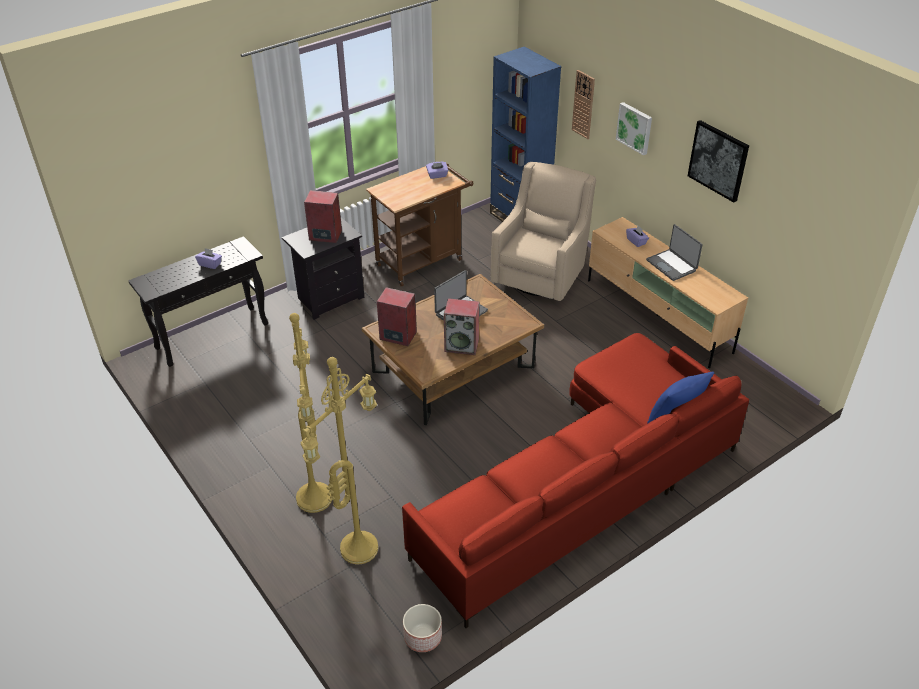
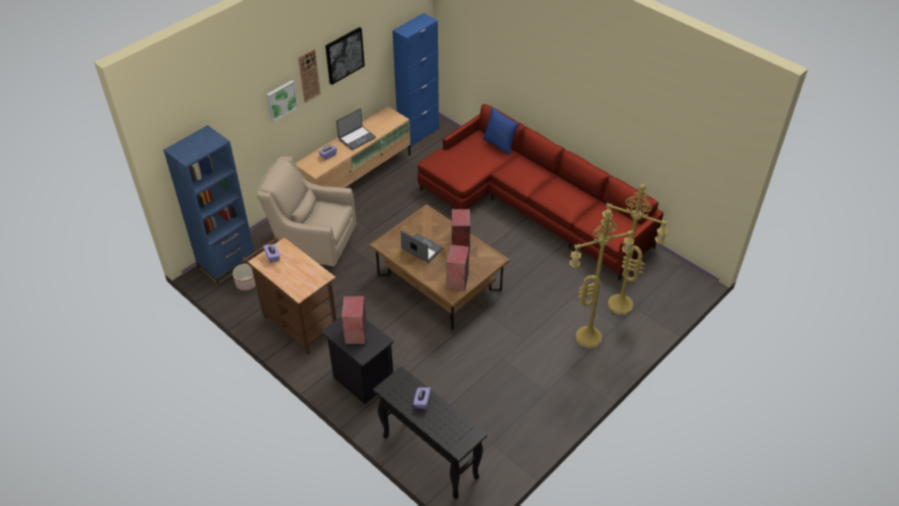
camera: 100 degrees left, 5 degrees up
planter [403,604,442,652] -> planter moved to [233,264,256,291]
wall clock [572,70,595,139] -> wall clock moved to [298,49,321,103]
none -> blue cabinet [392,13,439,147]

